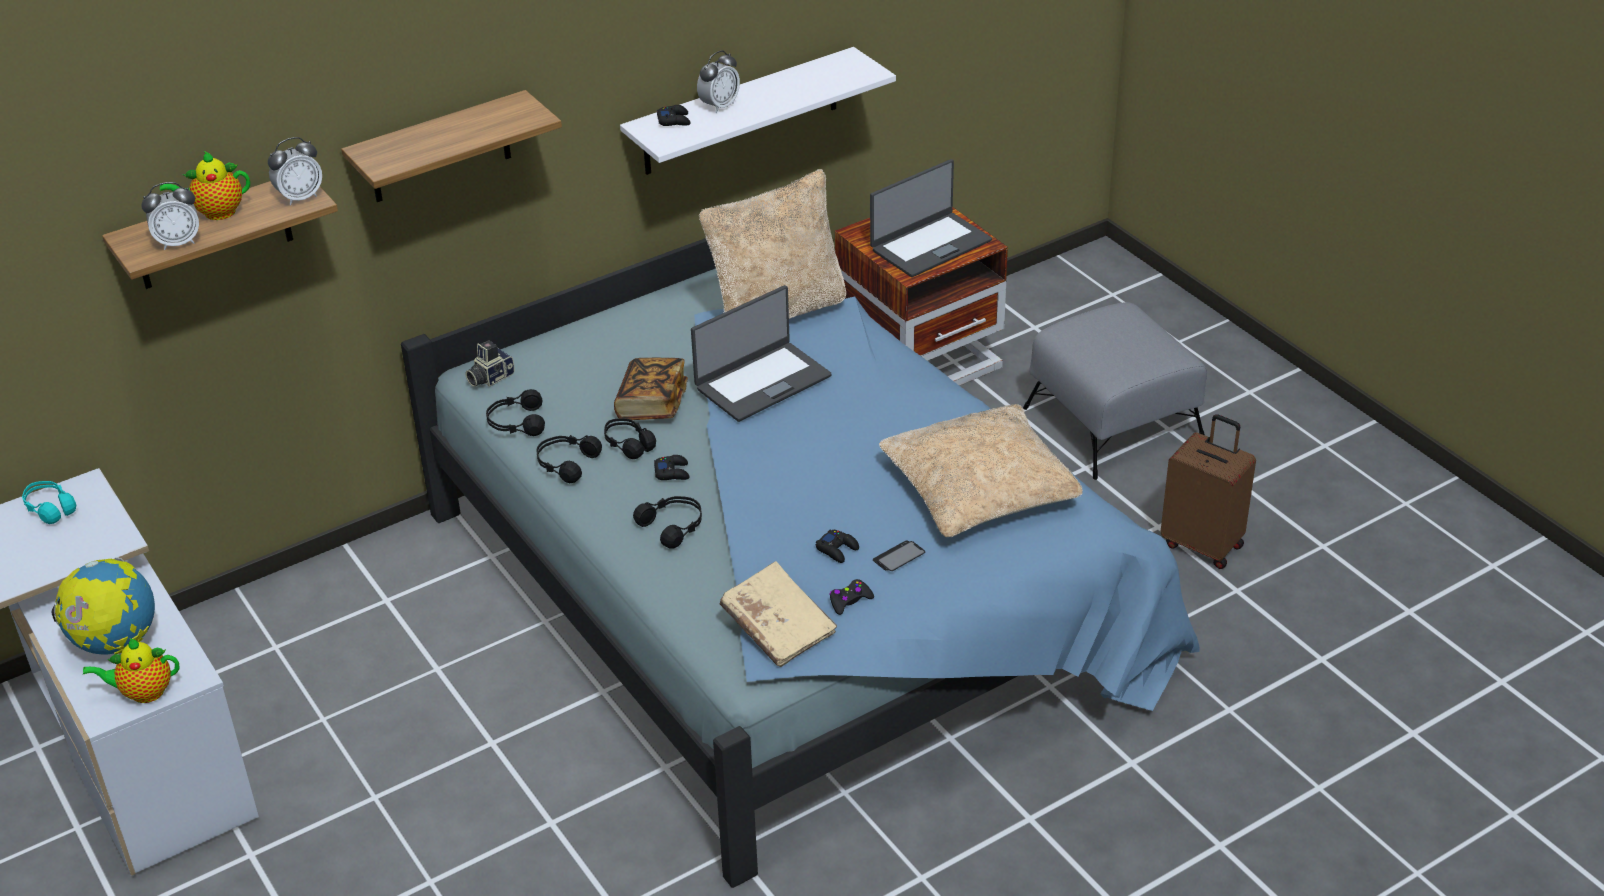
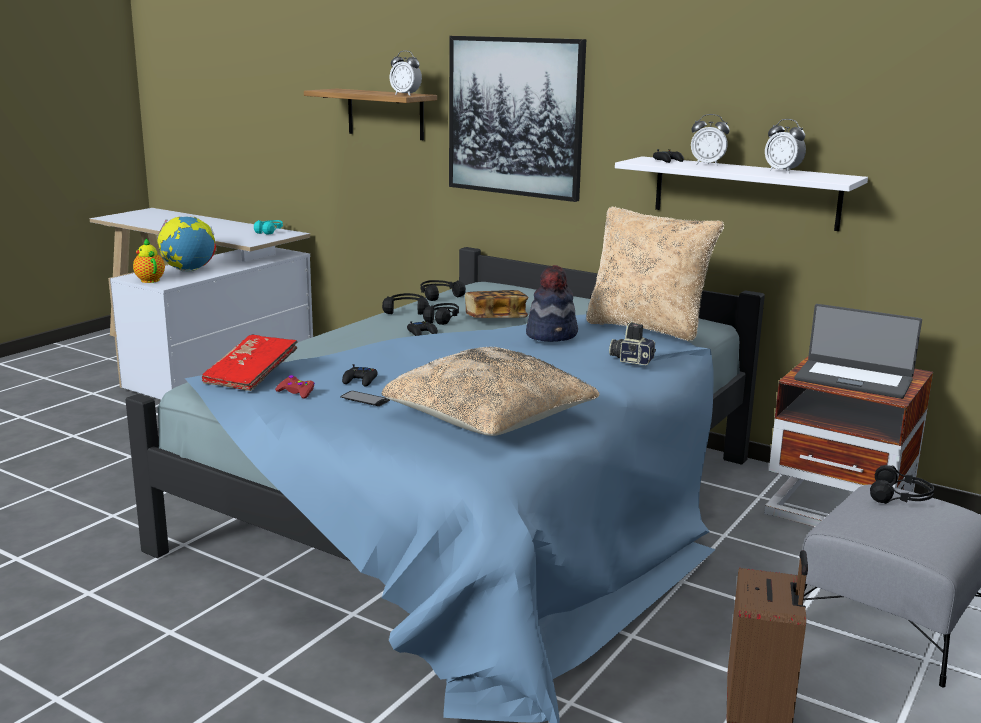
camera: 65 degrees right, 20 degrees down
alarm clock [141,182,199,250] -> alarm clock moved to [765,119,806,173]
teapot [160,151,250,220] -> none
shelf [341,90,562,202] -> picture [449,36,586,202]
camera [465,340,515,387] -> camera moved to [609,321,656,365]
black headphones [633,496,702,549] -> black headphones moved to [870,465,934,504]
laptop [691,285,831,422] -> hat [526,265,578,342]
beige book [720,561,837,667] -> red book [202,335,297,391]
black game controller [829,579,874,615] -> red game controller [275,375,315,399]

